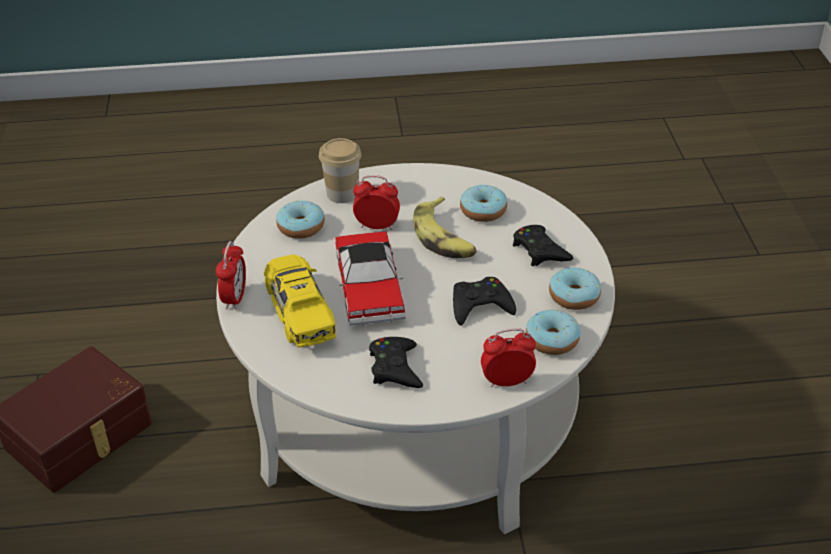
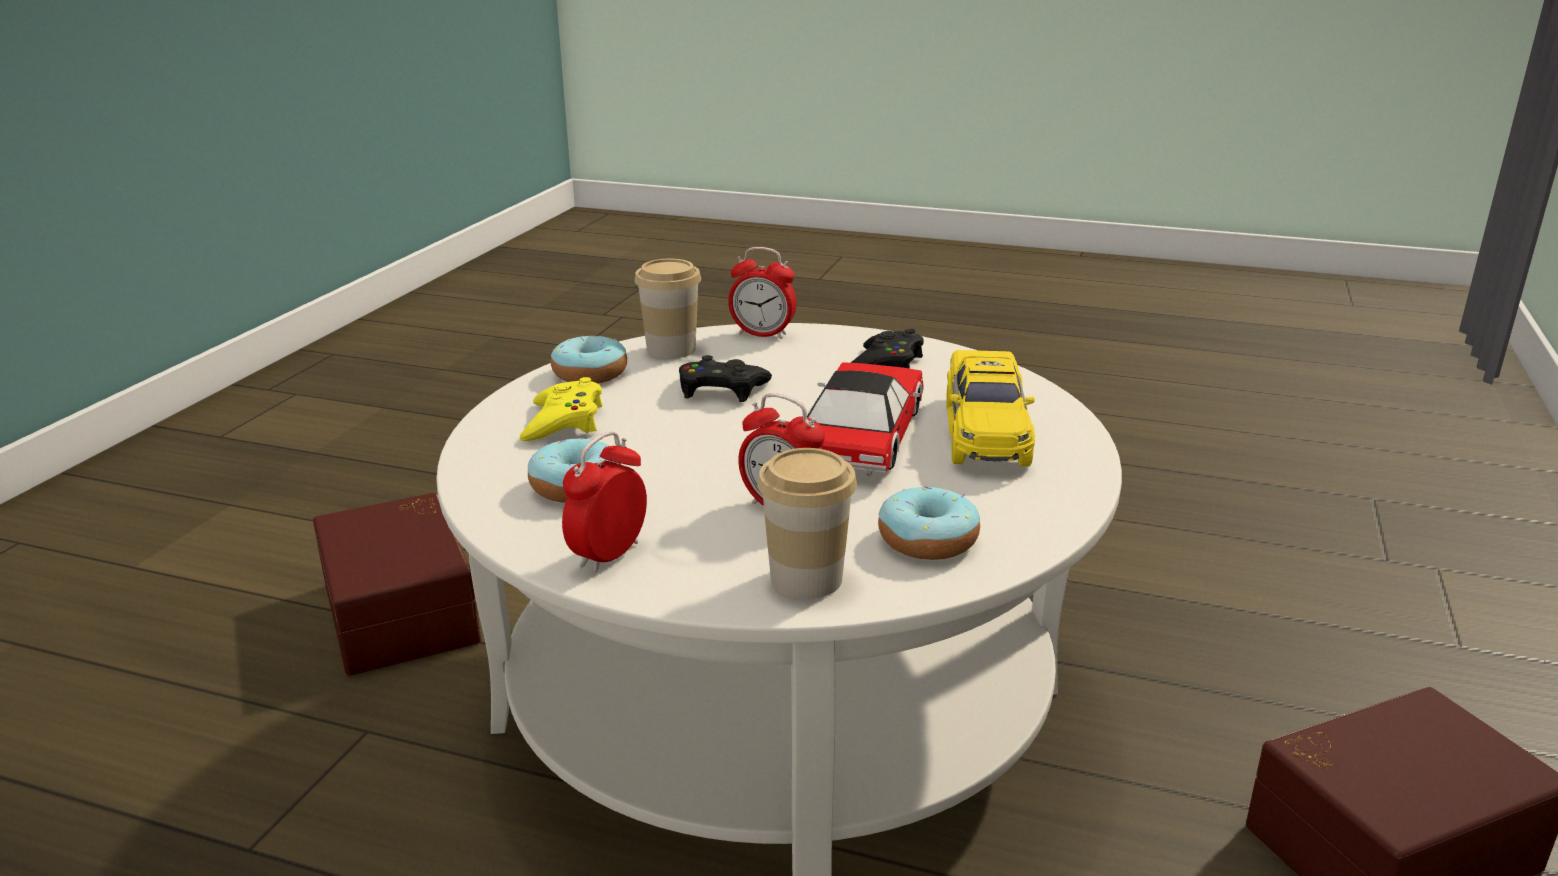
camera: 155 degrees left, 15 degrees down
alarm clock [216,241,246,310] -> alarm clock moved to [562,431,647,572]
banana [413,197,477,258] -> none
black game controller [513,225,573,266] -> yellow game controller [520,377,603,441]
donut [526,310,581,355] -> cup [635,259,701,359]
none -> brown storage box [313,493,481,676]

